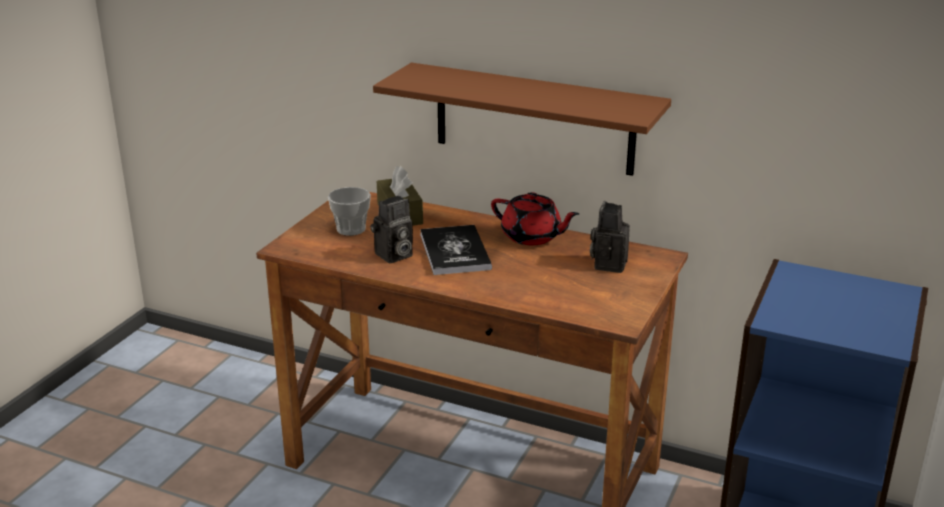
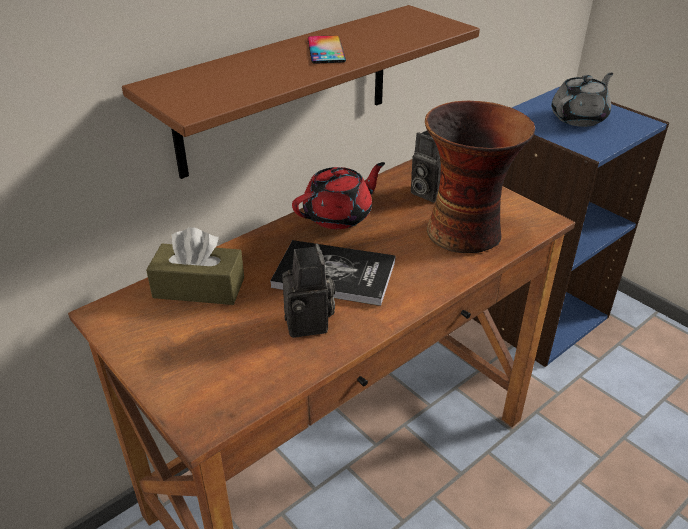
camera: 65 degrees left, 10 degrees up
cup [328,187,371,236] -> none
none -> phone [308,35,346,64]
none -> vase [425,101,535,253]
none -> grey teapot [551,73,613,127]

